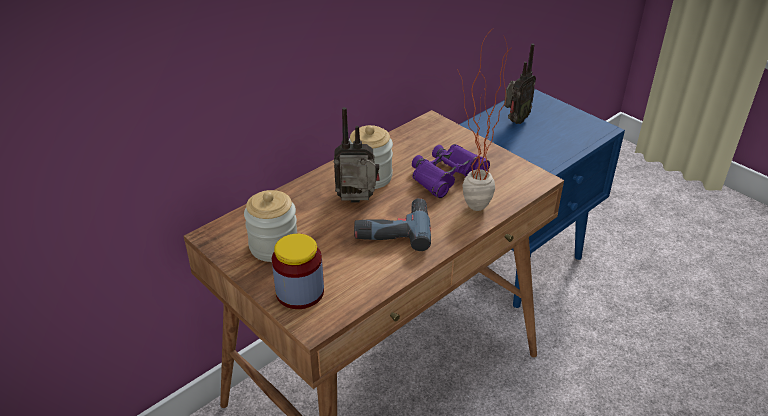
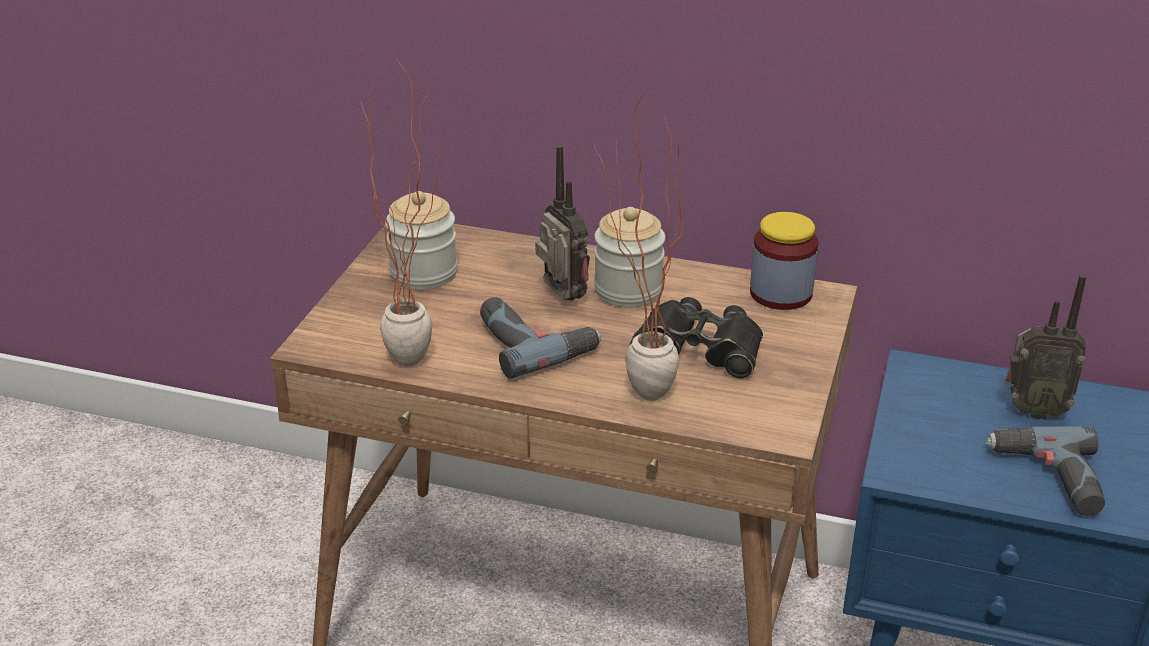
camera: 60 degrees right, 5 degrees down
jar [272,234,324,309] -> jar moved to [750,212,819,310]
purple binoculars [412,144,490,198] -> black binoculars [630,297,763,379]
none -> potted plant [361,60,446,367]
none -> power drill [986,426,1105,516]

